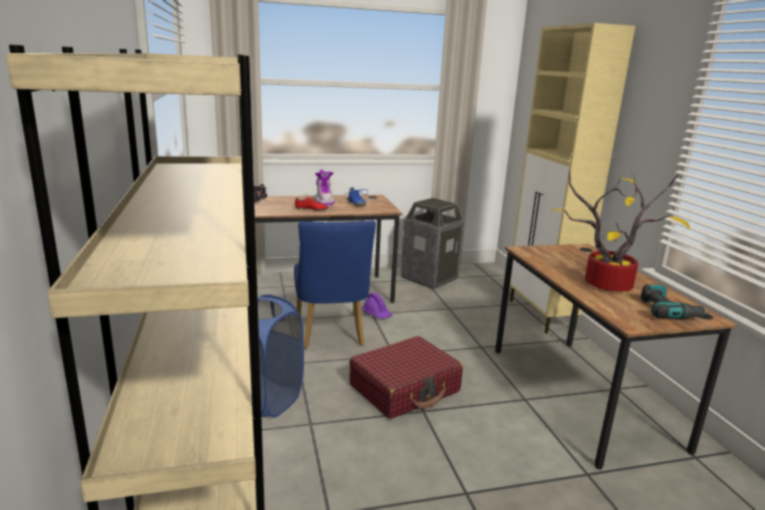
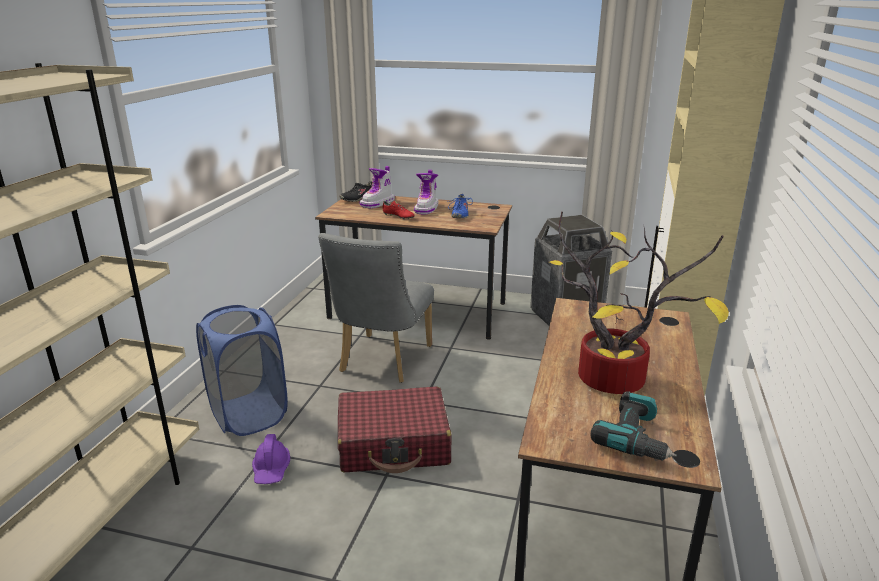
camera: 30 degrees right, 5 degrees up
blue chair [294,220,376,349] -> grey chair [318,233,434,383]
purple hard hat [362,293,392,319] -> purple hard hat moved to [252,434,290,484]
none -> boot [359,166,395,208]

